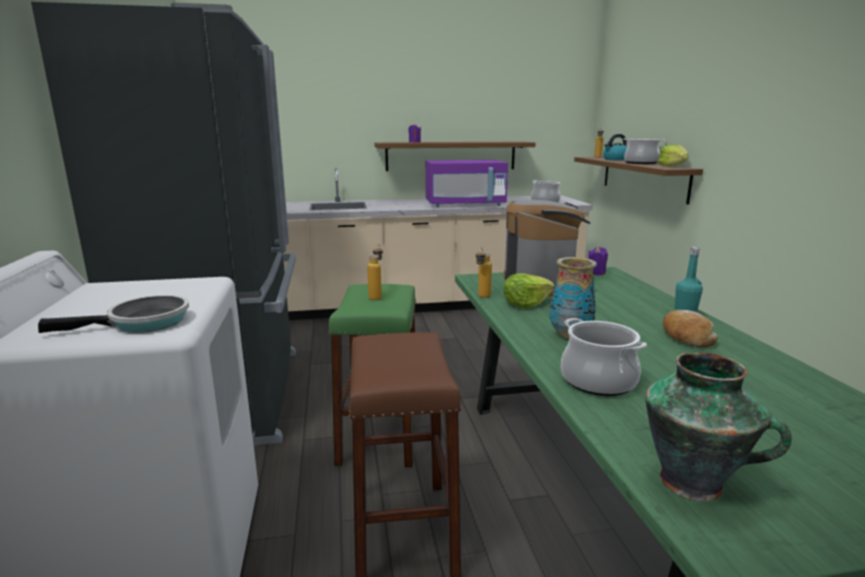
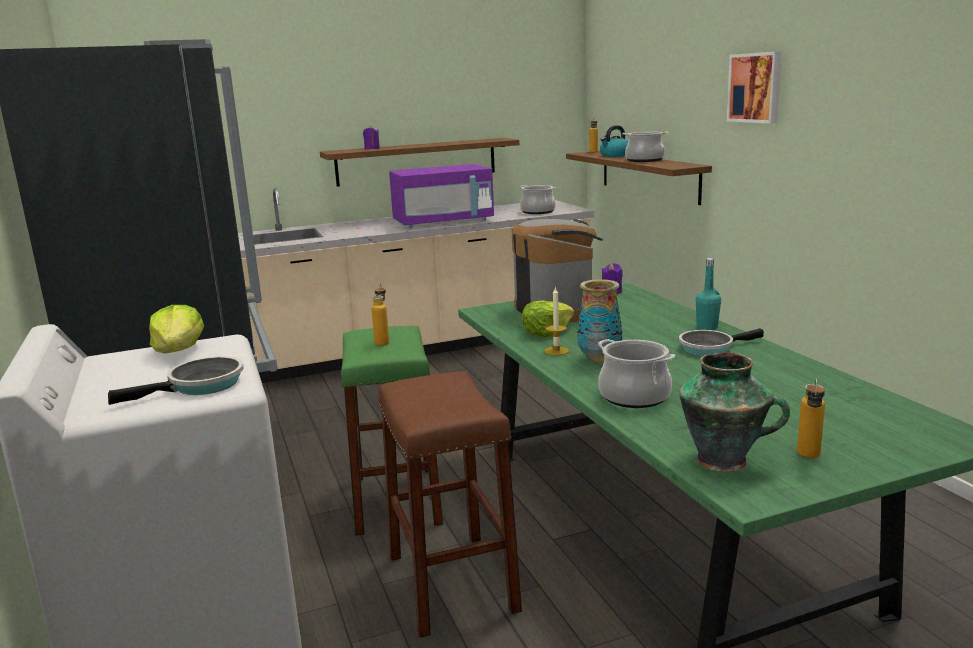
camera: 10 degrees left, 0 degrees up
bottle [476,249,492,298] -> bottle moved to [797,378,825,458]
lettuce [658,145,688,166] -> lettuce moved to [149,305,204,354]
bread [663,310,718,347] -> frying pan [679,328,764,356]
none -> candle [544,286,569,355]
none -> picture [727,51,782,124]

